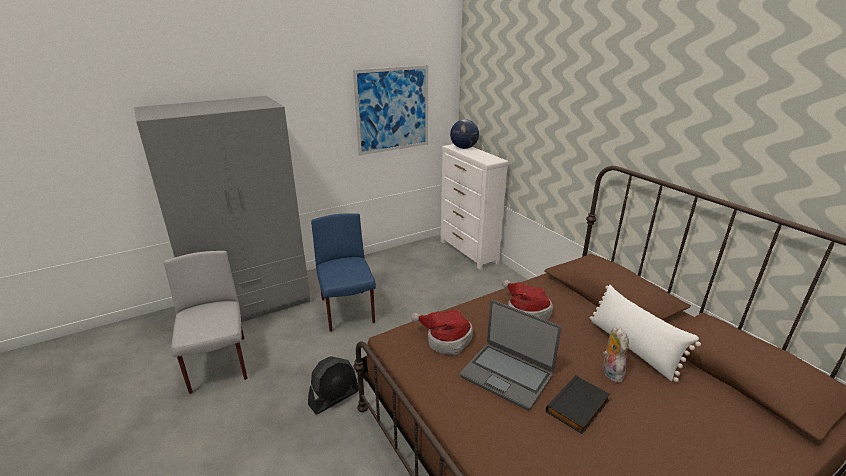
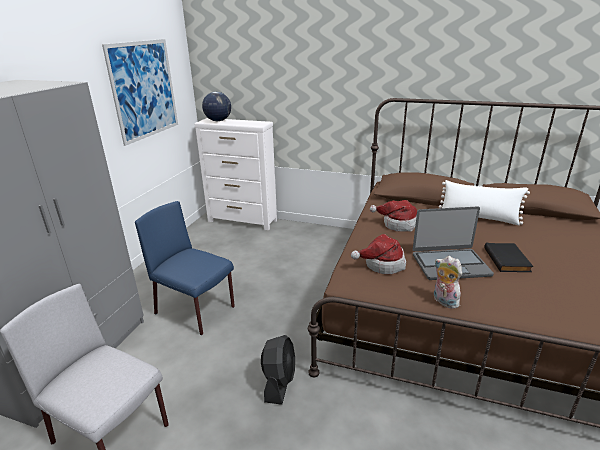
camera: 40 degrees left, 0 degrees up
plush toy [603,328,629,383] -> plush toy moved to [434,256,462,309]

